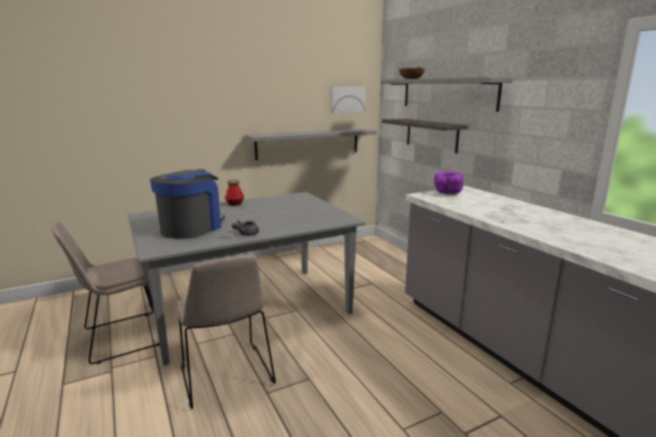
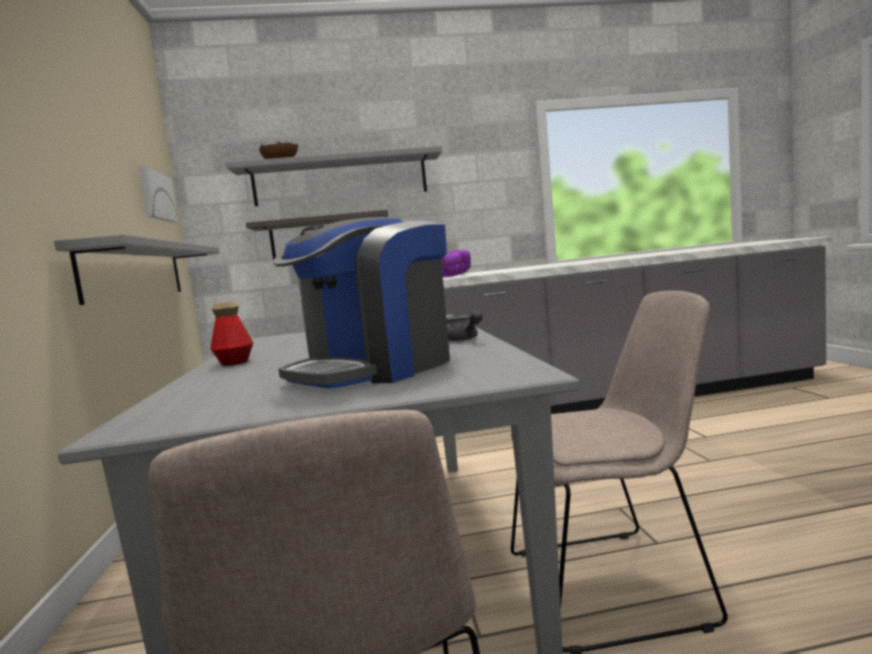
camera: 70 degrees left, 10 degrees down
coffee machine [150,169,225,239] -> coffee machine turned 90 degrees counterclockwise [273,217,450,389]

